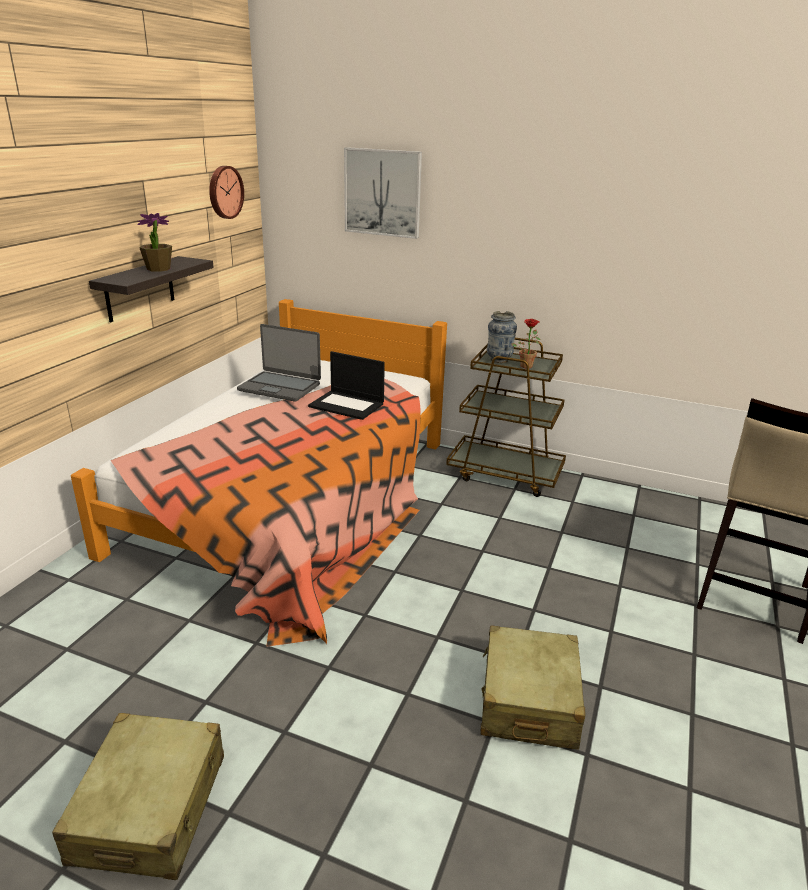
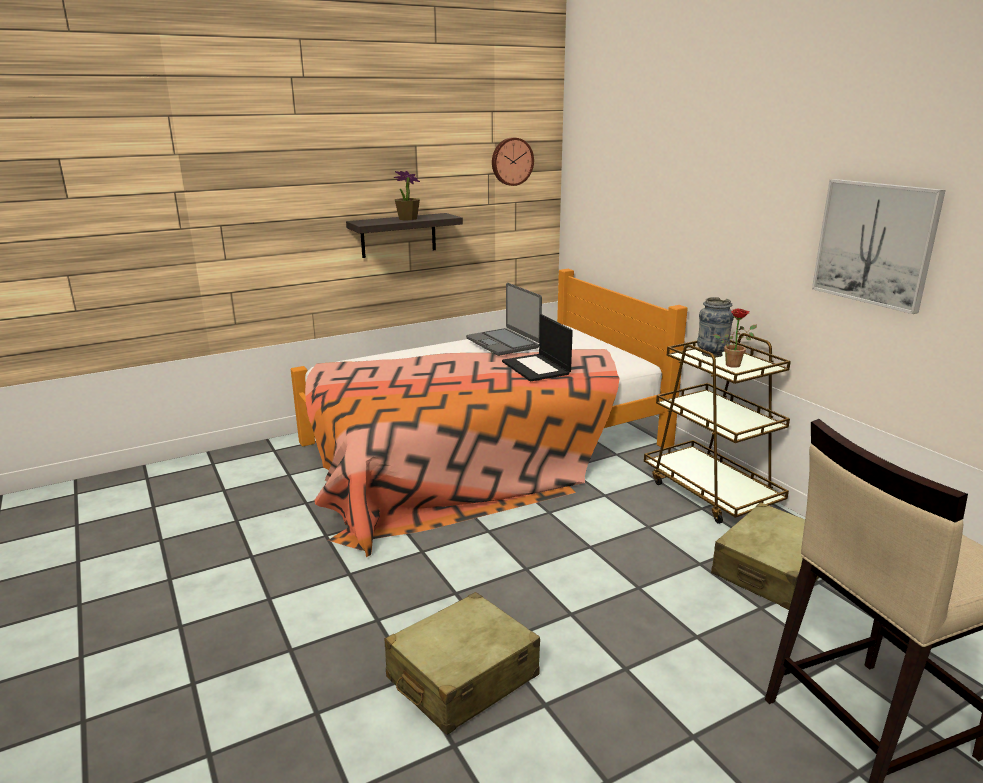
camera: 40 degrees right, 5 degrees down
beige suitcase [52,713,224,880] -> beige suitcase moved to [711,502,819,610]
picture [344,147,422,239] -> picture moved to [812,179,946,314]

